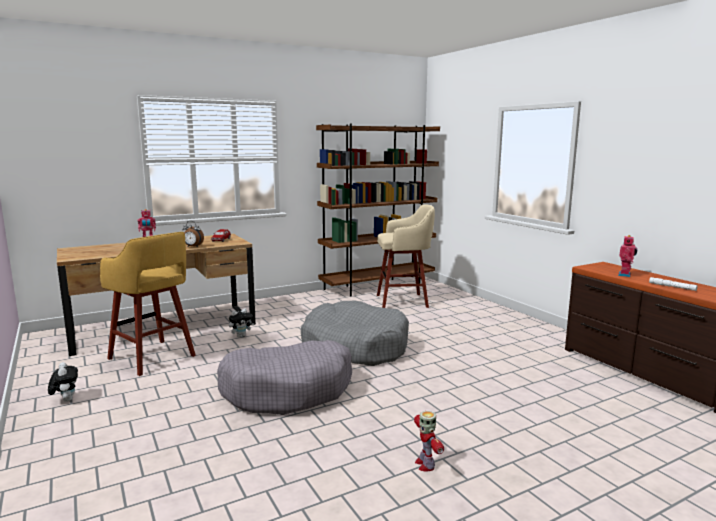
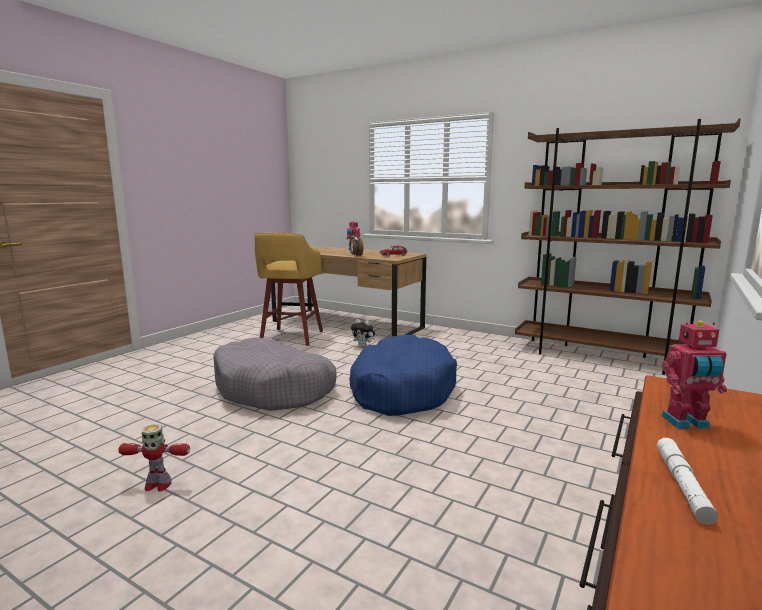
camera: 60 degrees right, 0 degrees up
plush toy [48,362,78,402] -> none
grey dog bed [301,301,409,366] -> blue dog bed [349,335,457,416]
beige stool [377,205,435,308] -> none
toy robot [414,411,444,471] -> toy robot turned 135 degrees counterclockwise [118,424,190,492]

